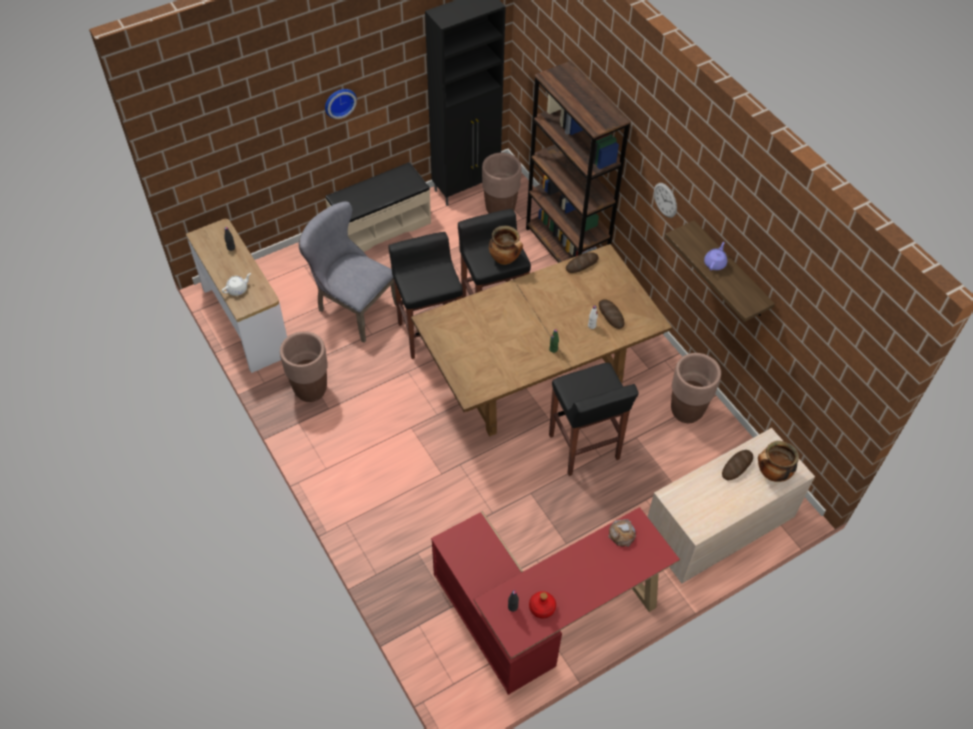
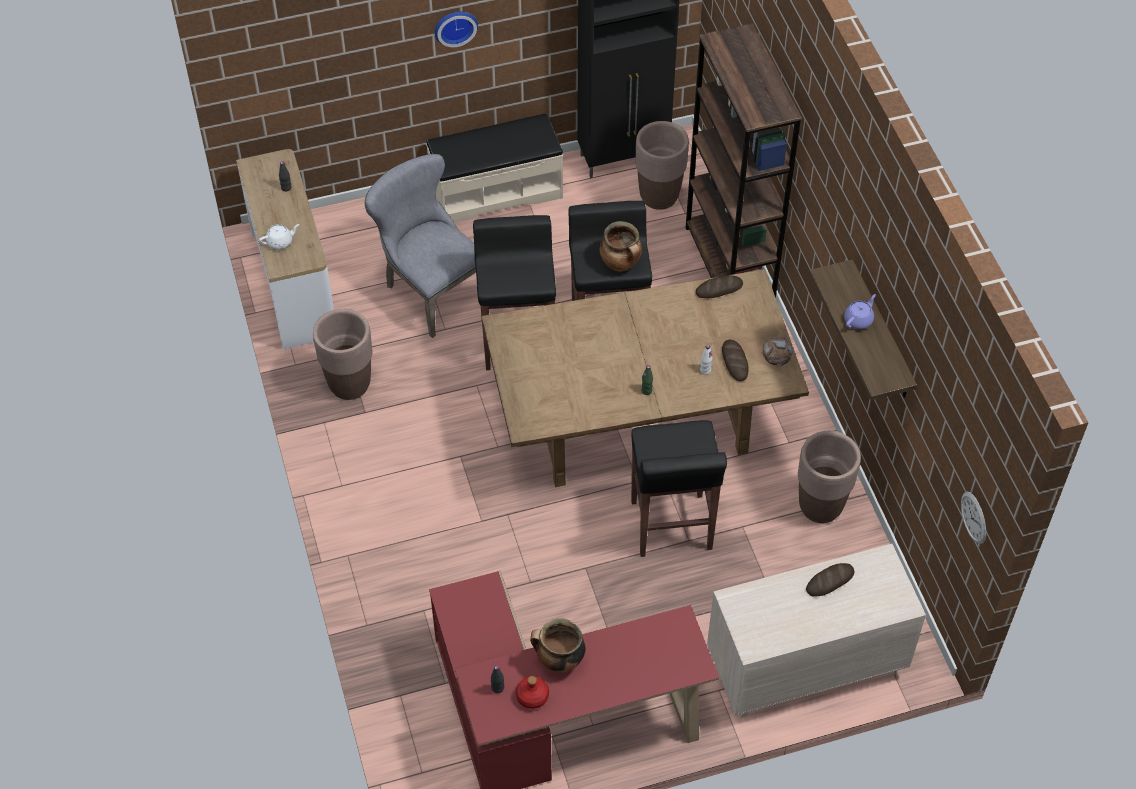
camera: 15 degrees right, 0 degrees up
bread [608,519,636,547] -> bread moved to [761,337,793,366]
wall clock [654,183,677,218] -> wall clock moved to [961,492,986,544]
cooking pot [758,441,799,482] -> cooking pot moved to [530,618,586,672]

